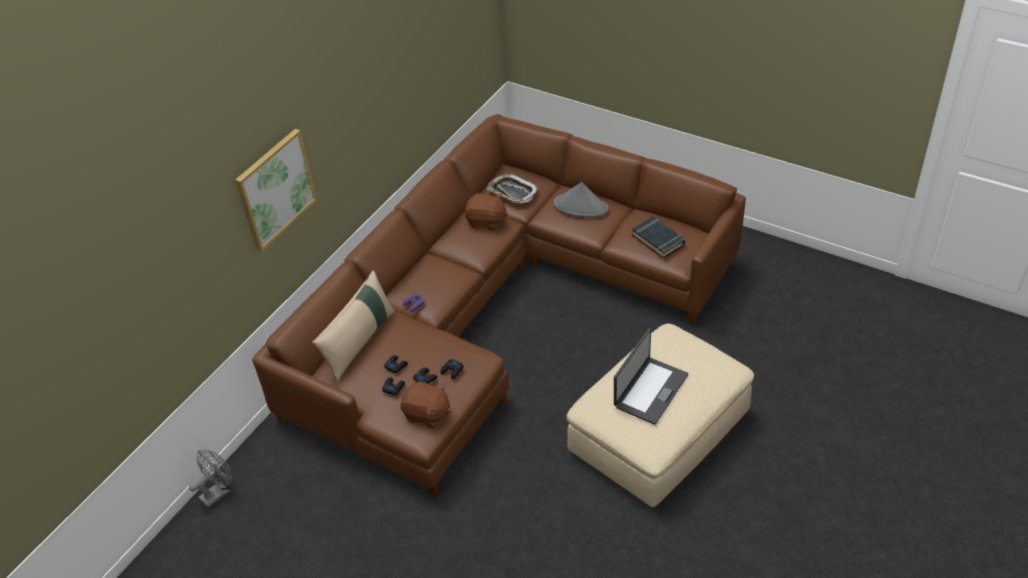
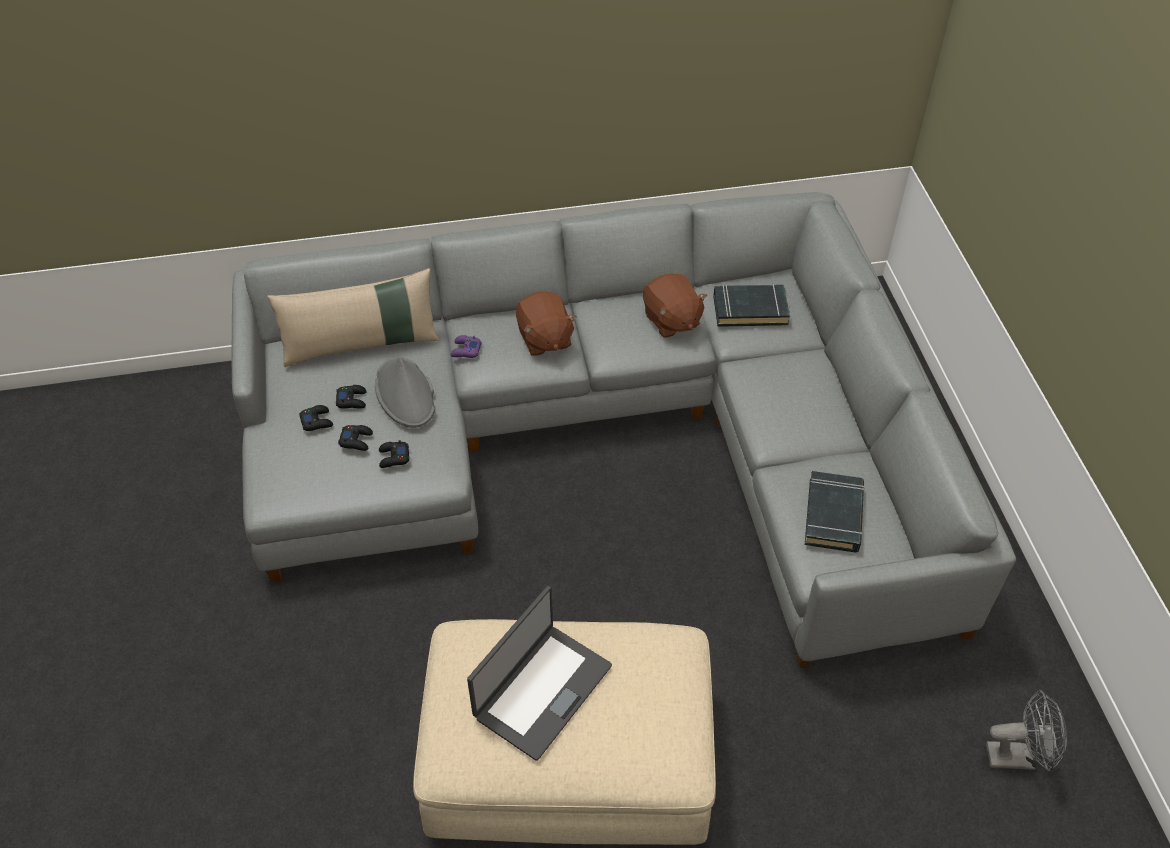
camera: 45 degrees right, 5 degrees up
grey fan [189,450,232,508] -> grey fan moved to [986,690,1067,772]
picture [235,129,317,252] -> none
brown sofa [252,114,746,495] -> grey sofa [232,192,1016,668]
brown plush toy [400,381,451,428] -> brown plush toy moved to [516,291,577,356]
tray [487,174,539,203] -> black book [713,284,790,327]
grey hat [554,182,609,217] -> grey hat moved to [375,357,435,428]
laptop [614,328,688,425] -> laptop turned 45 degrees counterclockwise [467,586,612,761]

